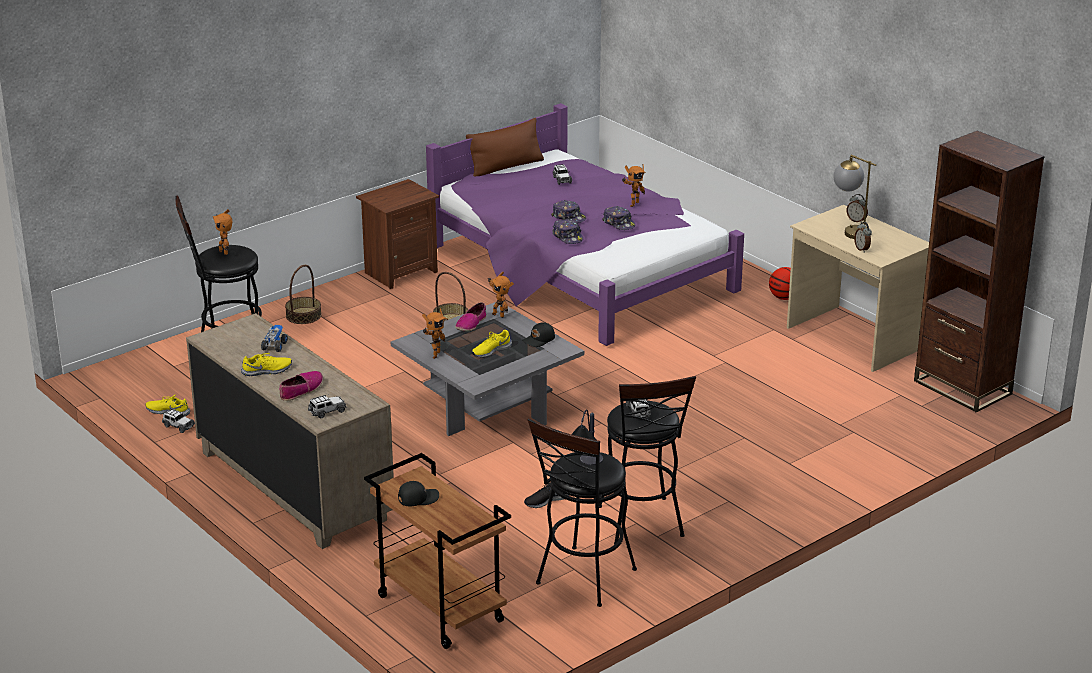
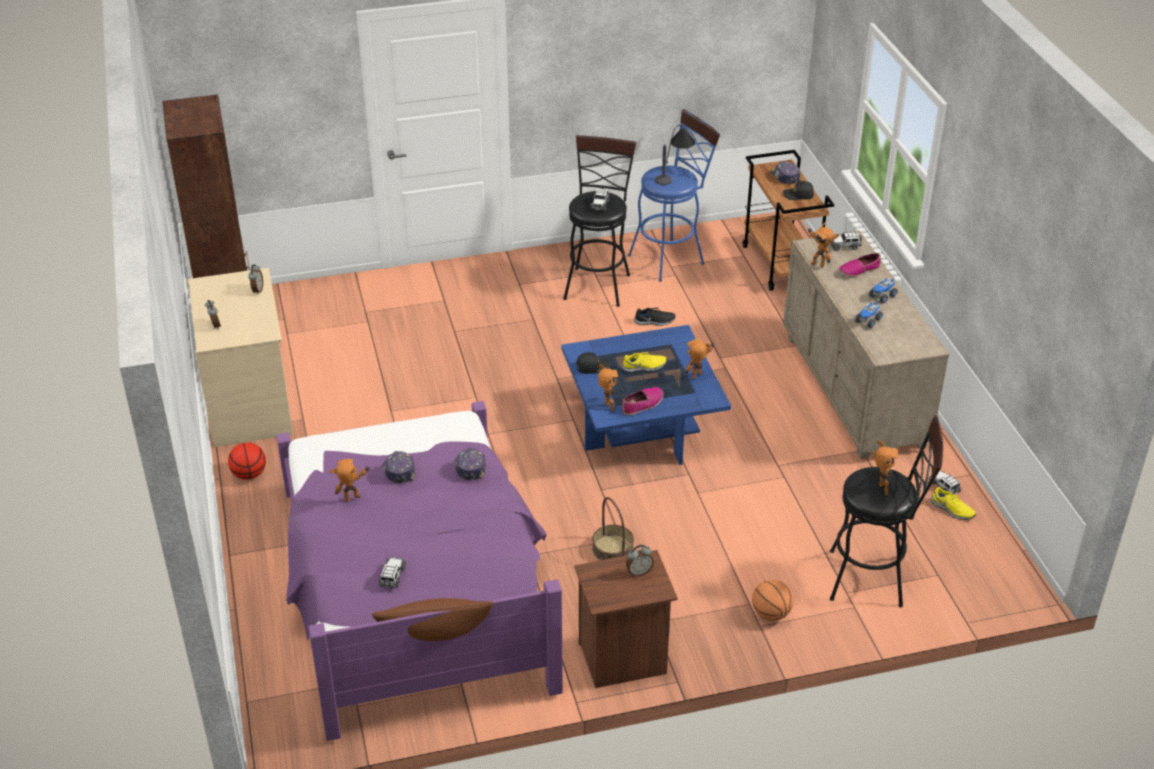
camera: 155 degrees left, 10 degrees up
yellow shoe [241,353,292,376] -> toy truck [869,277,898,303]
basket [285,265,322,324] -> basketball [752,580,793,621]
grey coffee table [391,302,584,436] -> blue coffee table [561,325,731,465]
black stool [528,418,637,607] -> blue stool [628,109,720,282]
cap [551,200,586,223] -> cap moved to [770,161,801,184]
table lamp [833,155,876,239] -> none
none -> alarm clock [626,545,654,577]
none -> toy robot [807,222,839,267]

